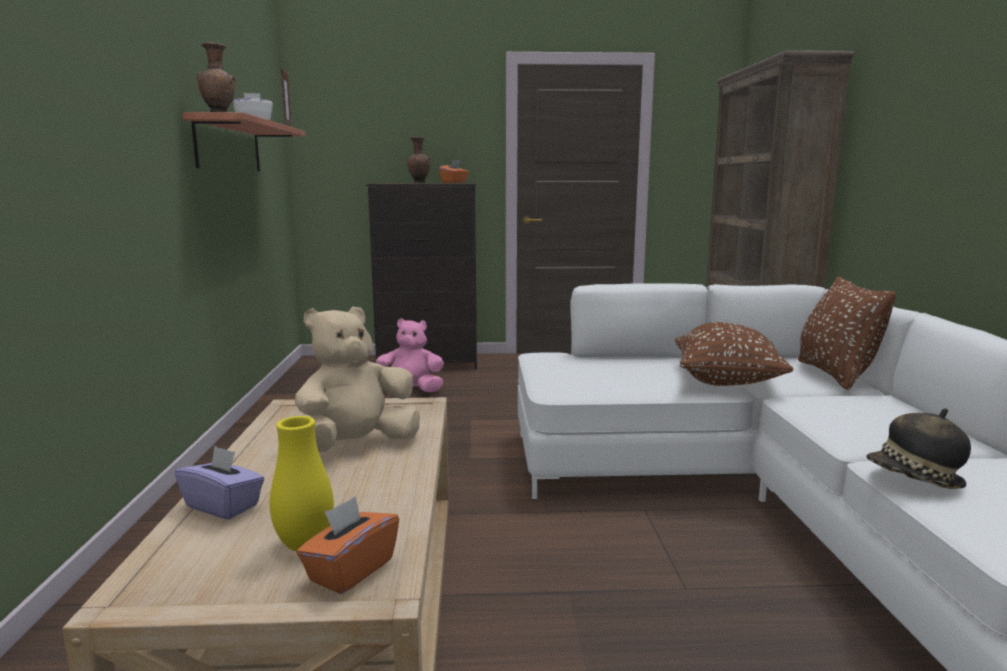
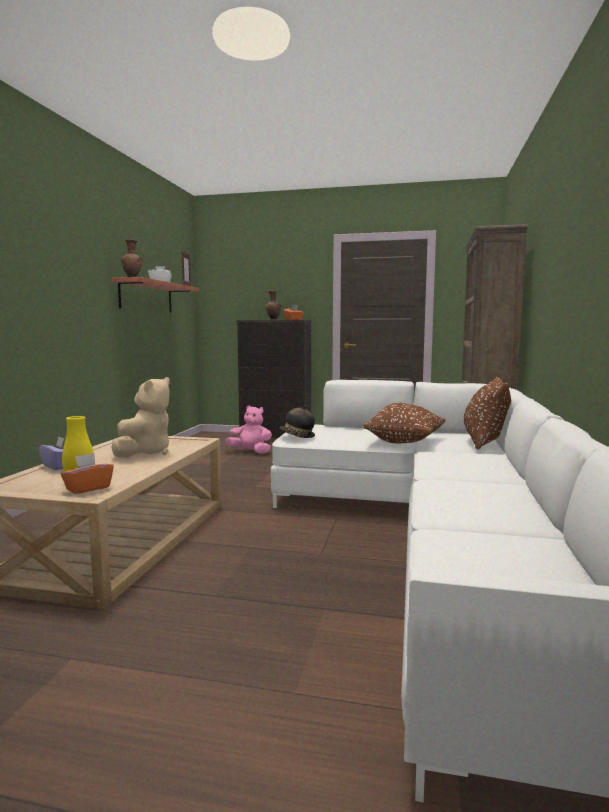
camera: 15 degrees right, 5 degrees down
beige plush toy [295,307,420,452] -> beige plush toy turned 135 degrees clockwise [111,377,170,458]
hat [866,408,971,489] -> hat moved to [279,405,315,438]

